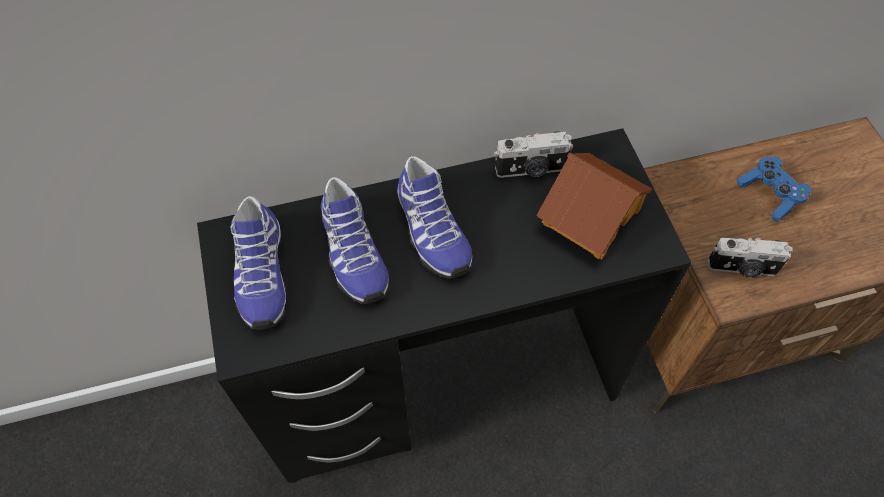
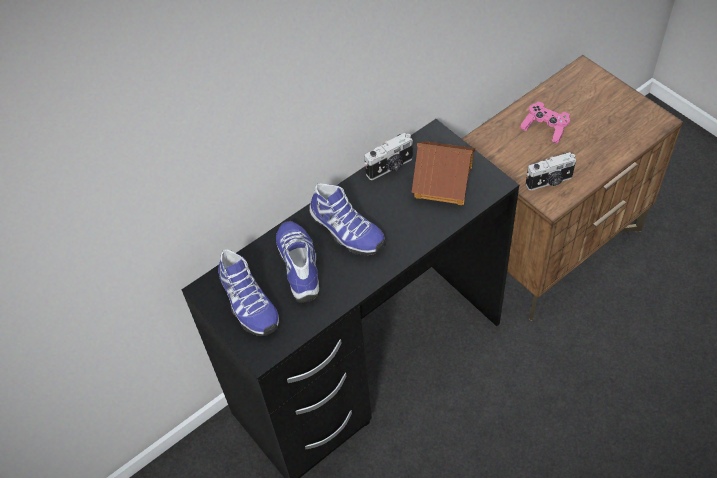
camera: 20 degrees left, 5 degrees down
shoe [321,177,389,304] -> shoe turned 150 degrees counterclockwise [276,221,320,303]
blue game controller [737,156,812,222] -> pink game controller [520,102,570,144]

